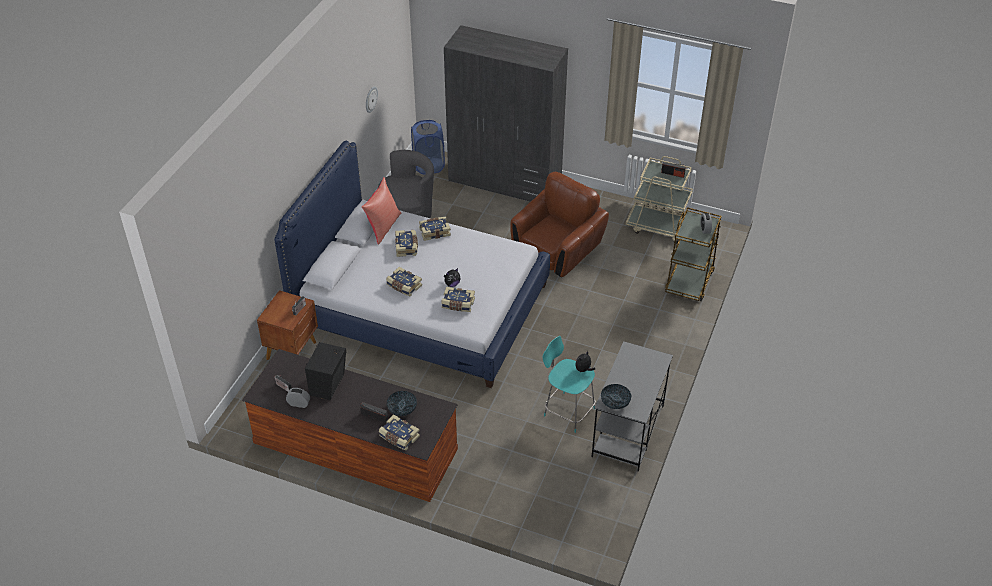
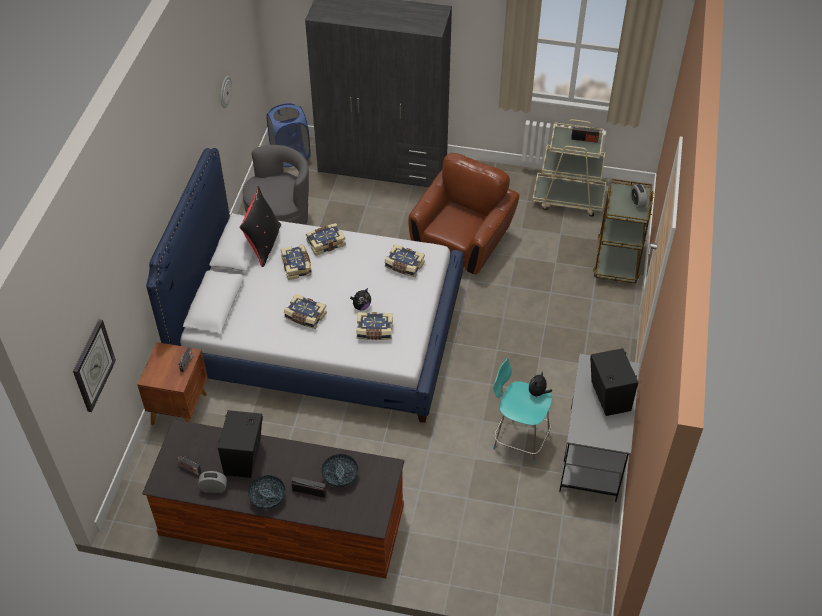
camera: 10 degrees left, 5 degrees up
red pillow [362,177,402,244] -> black pillow [239,186,281,267]
book [379,414,420,451] -> book moved to [384,244,425,277]
bowl [601,384,632,409] -> bowl moved to [248,475,285,509]
none -> wall clock [73,319,116,412]
none -> black speaker [590,348,638,416]

